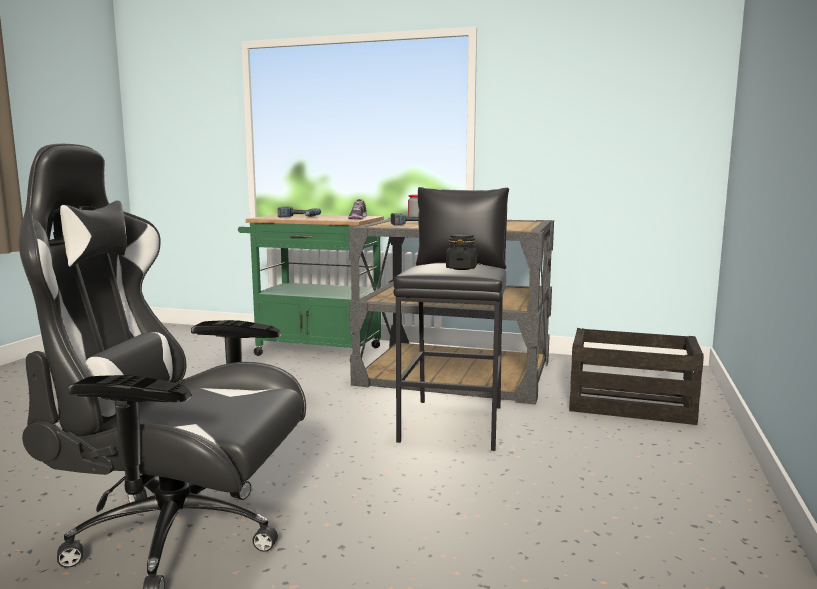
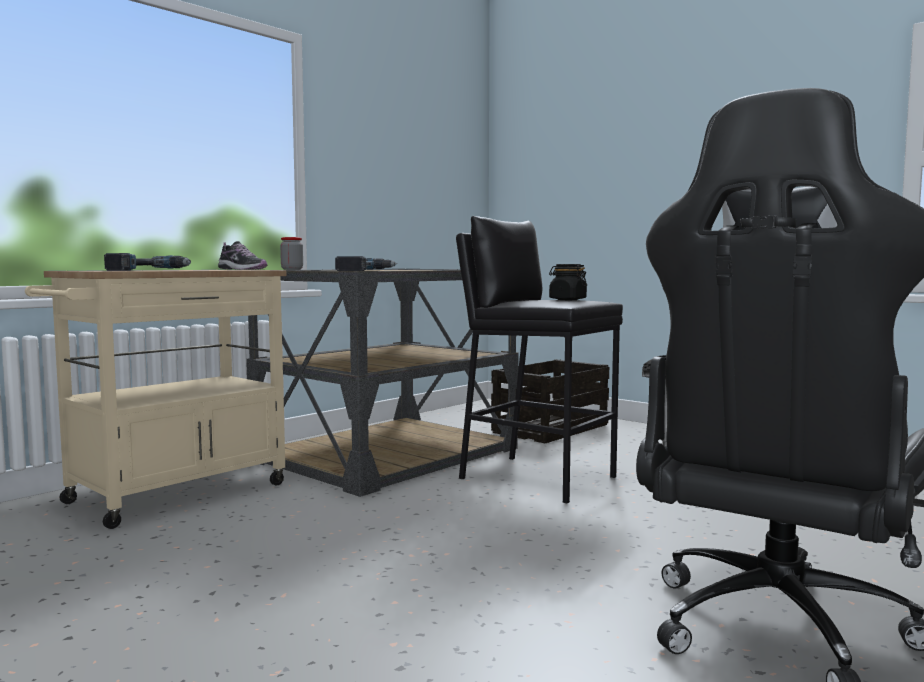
camera: 65 degrees left, 5 degrees down
green cart [238,214,384,356] -> beige cart [25,270,286,529]

